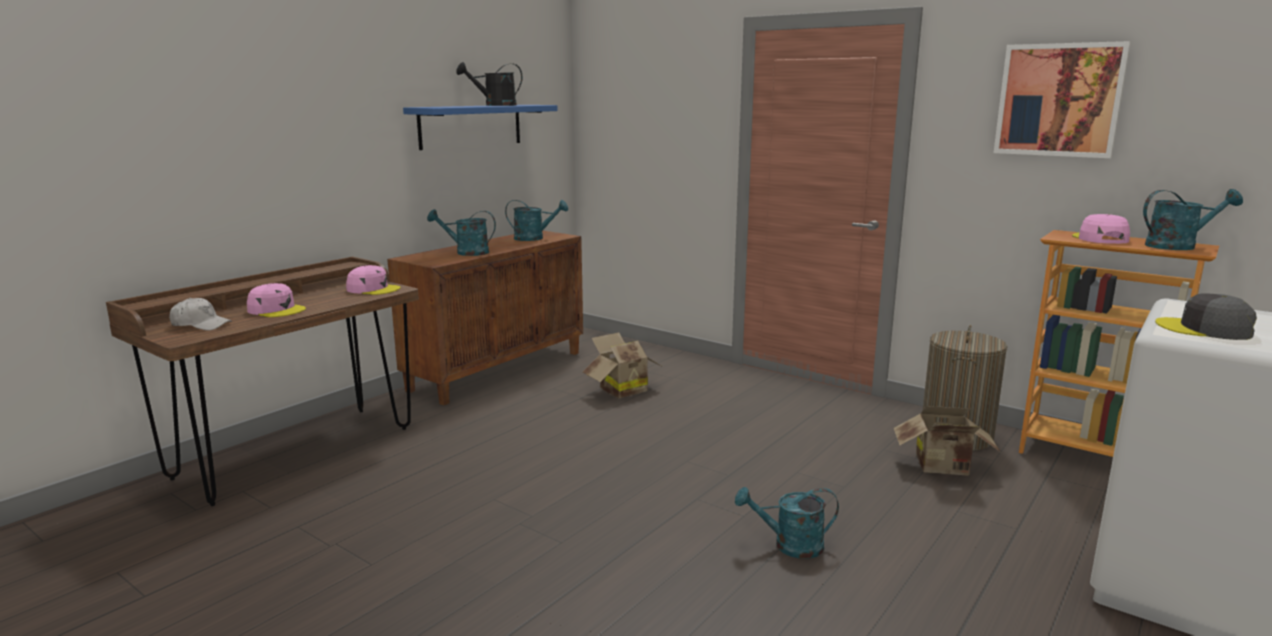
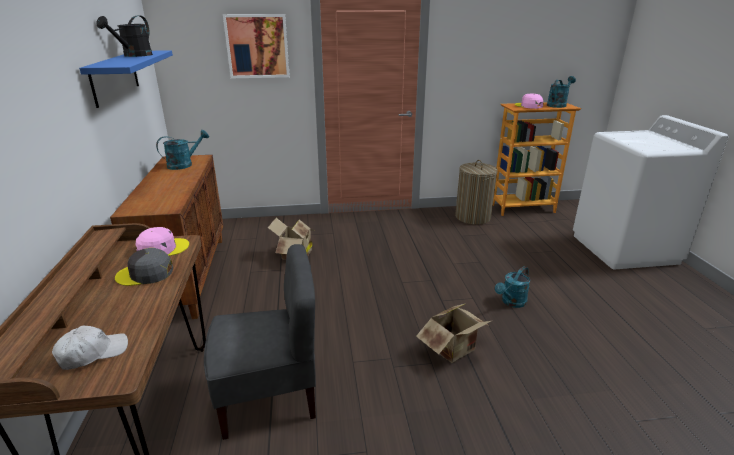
camera: 45 degrees left, 10 degrees up
pink cap [247,283,306,317] -> none
turquoise watering can [427,209,496,256] -> none
cardboard box [894,406,1000,476] -> cardboard box moved to [416,304,491,363]
picture [994,41,1131,158] -> picture moved to [223,14,290,78]
grey cap [1155,293,1257,340] -> grey cap moved to [115,248,173,286]
none -> grey chair [204,244,316,440]

